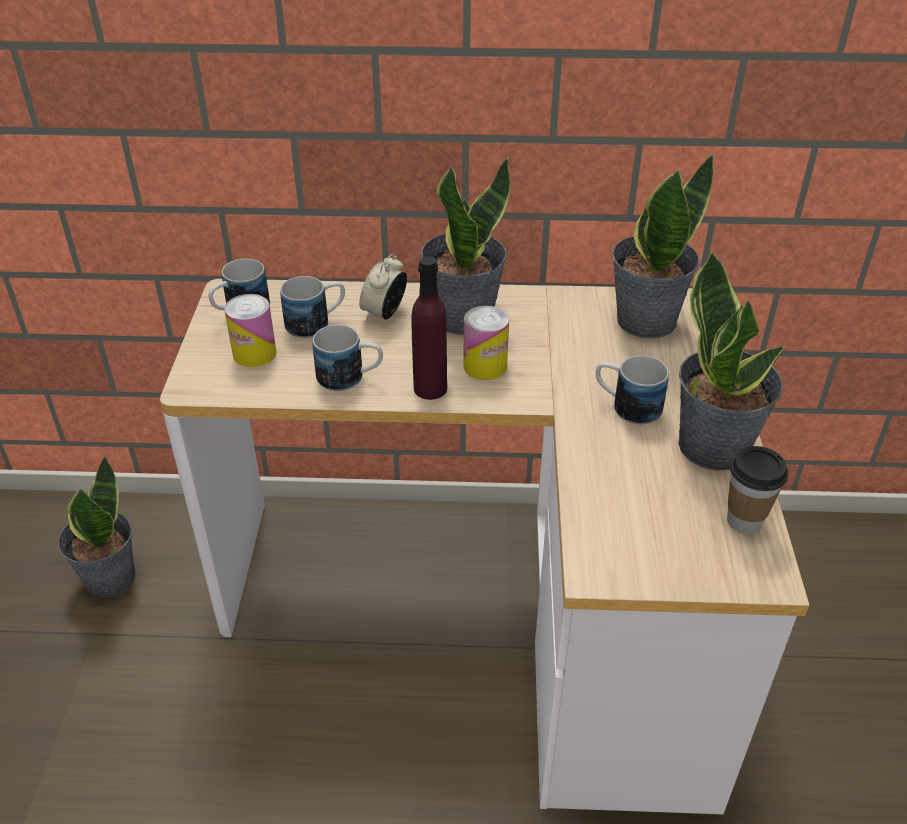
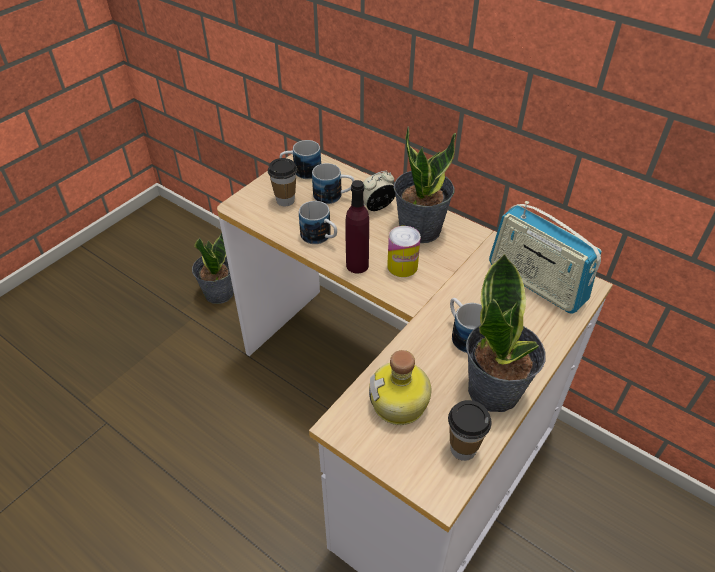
camera: 35 degrees right, 5 degrees up
can [224,294,276,367] -> cup [268,158,297,206]
potted plant [612,153,714,338] -> radio [489,201,602,314]
none -> bottle [369,350,431,425]

